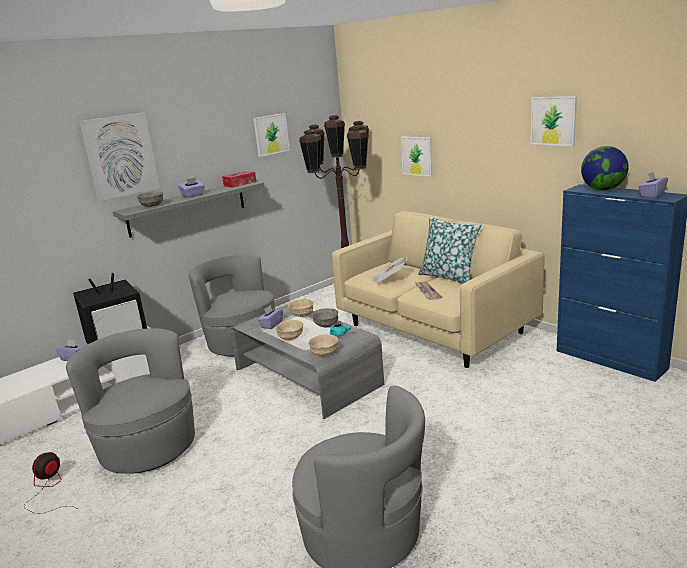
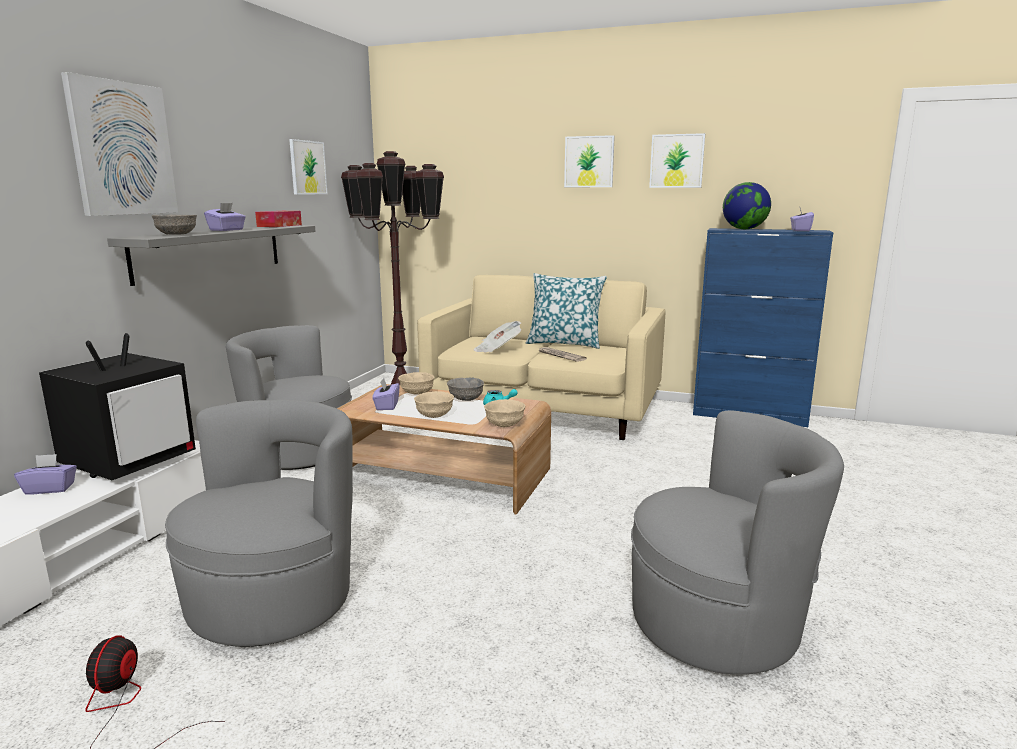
camera: 30 degrees left, 5 degrees down
grey armchair [66,328,195,474] -> grey armchair turned 90 degrees clockwise [165,399,353,647]
grey coffee table [230,305,384,419] -> brown coffee table [337,384,551,515]
picture [401,136,433,177] -> picture moved to [564,135,615,187]

